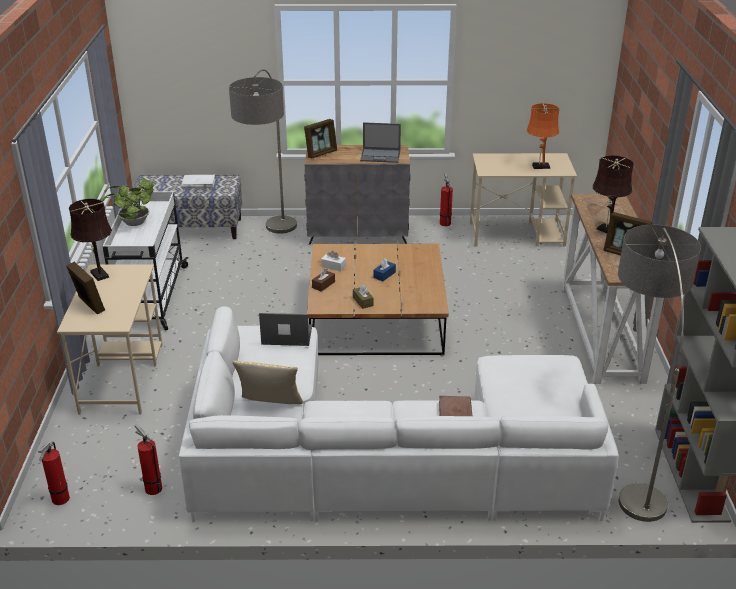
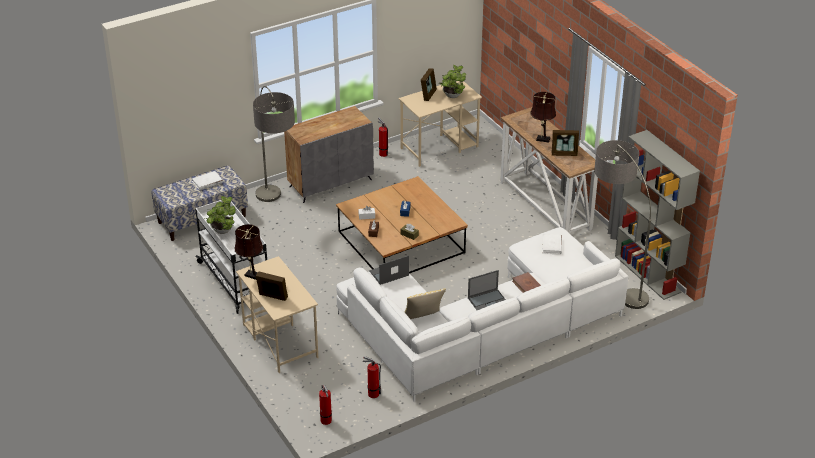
camera: 30 degrees left, 5 degrees up
picture frame [304,119,337,158] -> picture frame moved to [421,68,437,101]
laptop [360,122,401,163] -> laptop moved to [468,270,506,310]
orange table lamp [527,103,559,169] -> potted plant [440,65,466,98]
none -> white book [542,234,562,254]

